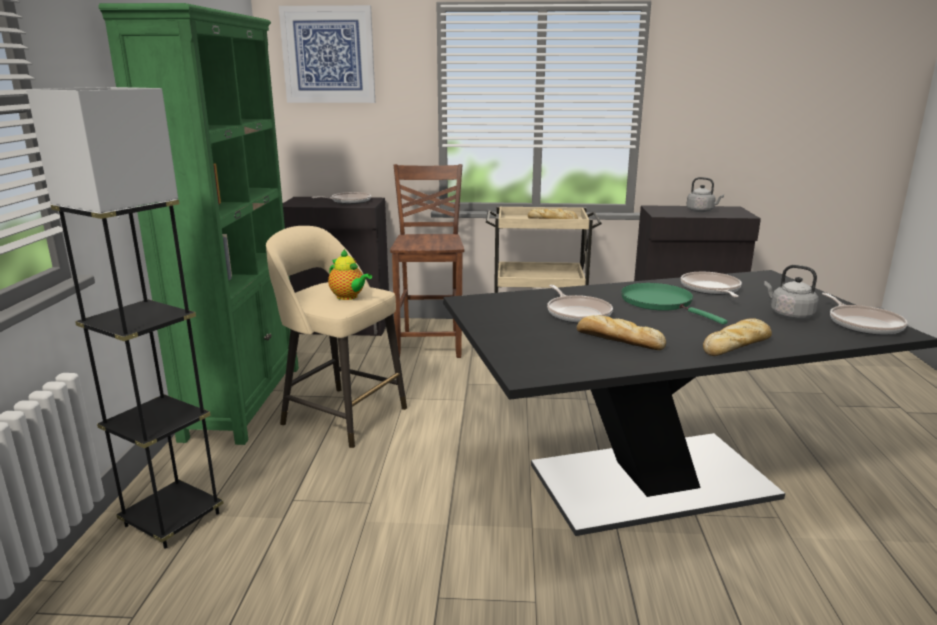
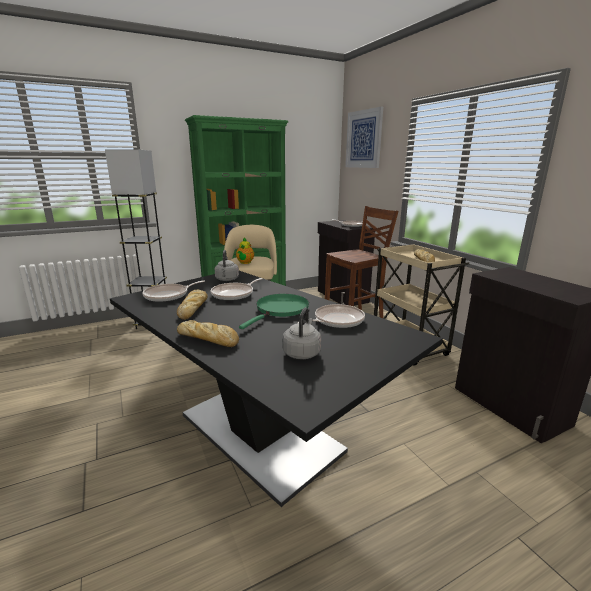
camera: 60 degrees right, 0 degrees up
grey kettle [686,177,724,212] -> grey kettle moved to [215,250,239,281]
frying pan [822,293,908,335] -> frying pan moved to [142,280,205,302]

